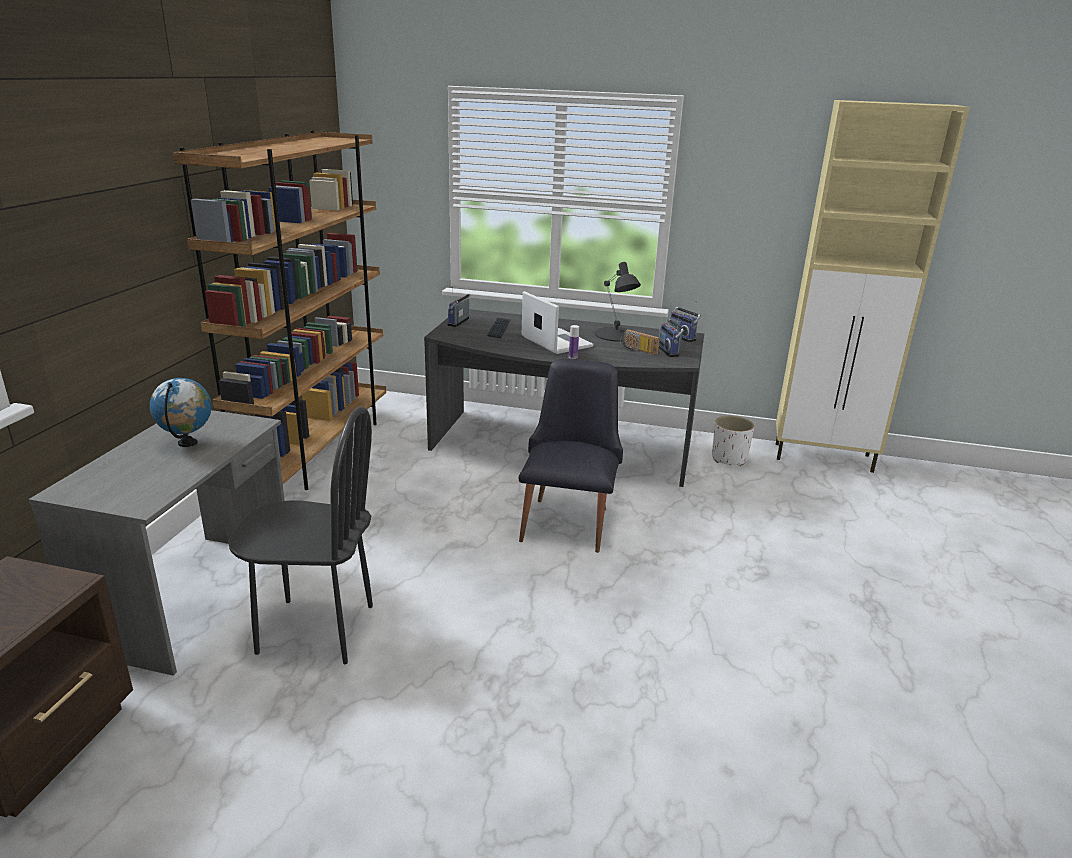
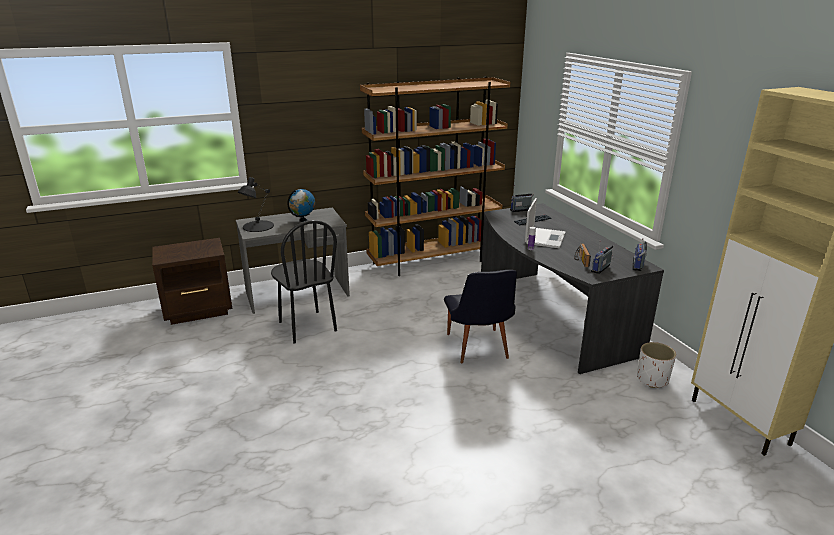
camera: 55 degrees right, 0 degrees up
black chair [519,359,623,553] -> black chair turned 105 degrees clockwise [444,270,517,363]
black table lamp [595,262,641,342] -> black table lamp moved to [238,177,274,232]

